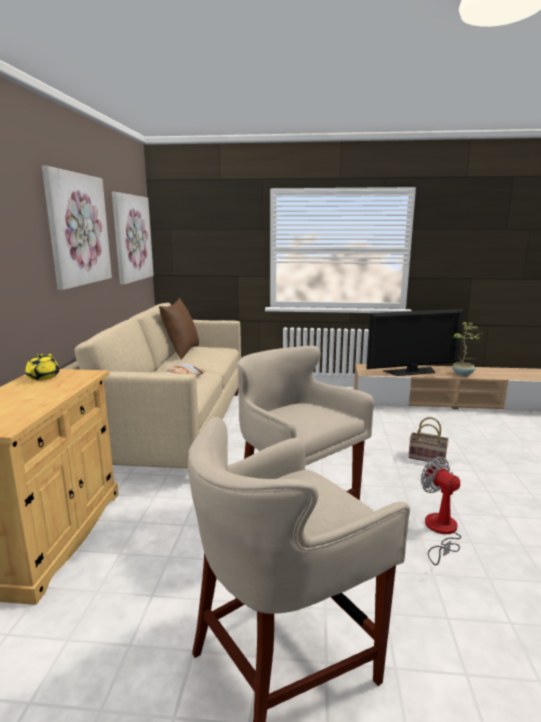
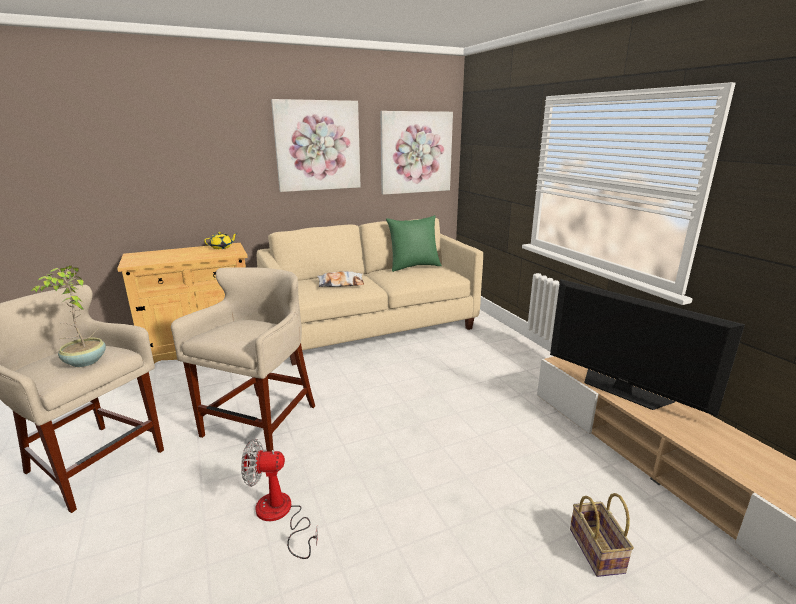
camera: 60 degrees right, 5 degrees up
brown pillow [159,298,199,360] -> green pillow [386,215,442,272]
basket [408,417,449,464] -> basket moved to [570,493,634,577]
fan [421,457,461,565] -> fan turned 120 degrees counterclockwise [241,439,318,559]
potted plant [452,322,483,376] -> potted plant moved to [31,265,106,367]

